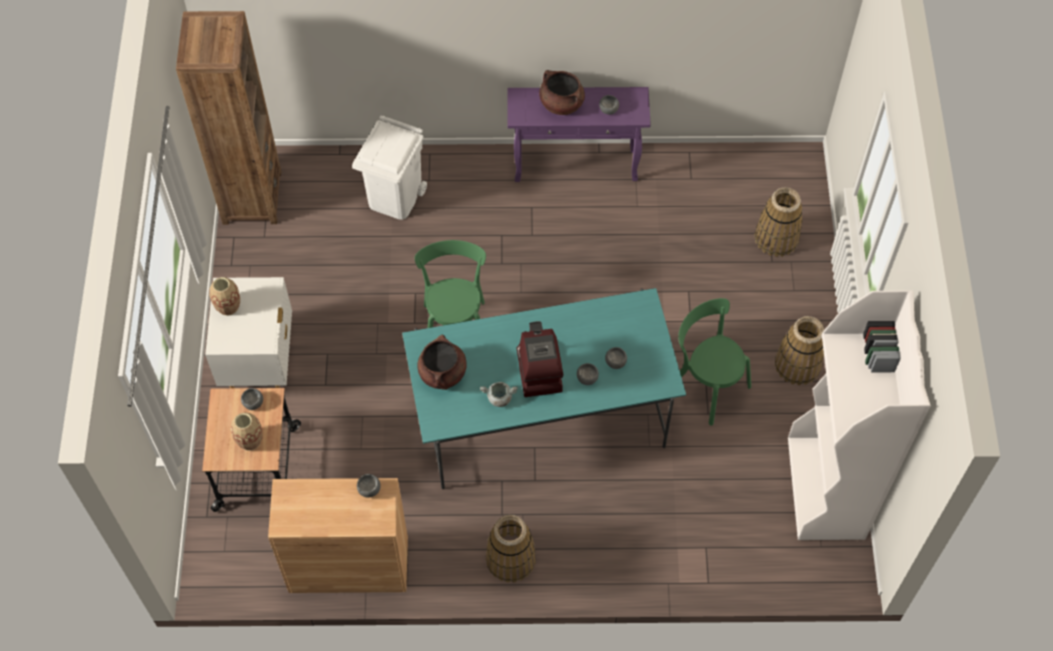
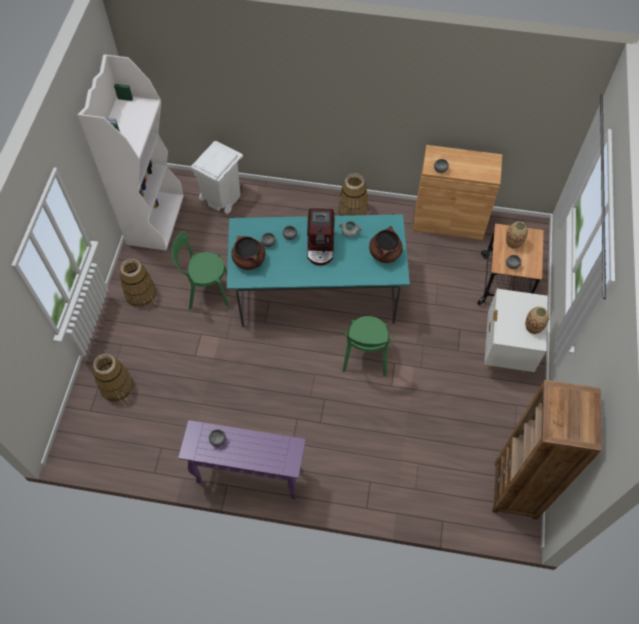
camera: 170 degrees left, 0 degrees up
white trash can [352,116,427,220] -> white trash can moved to [190,141,243,214]
brown cooking pot [539,70,585,115] -> brown cooking pot moved to [231,236,265,270]
green chair [678,298,751,425] -> green chair turned 120 degrees clockwise [172,231,229,310]

